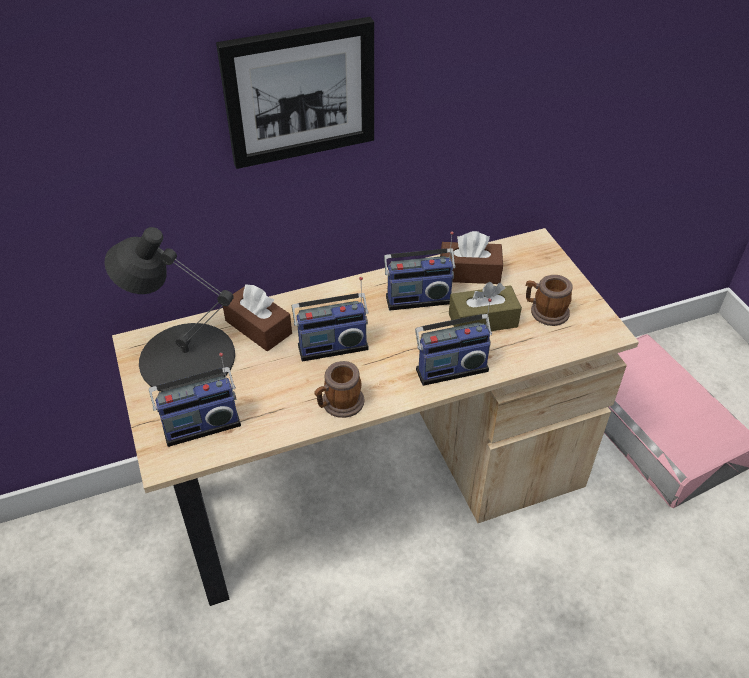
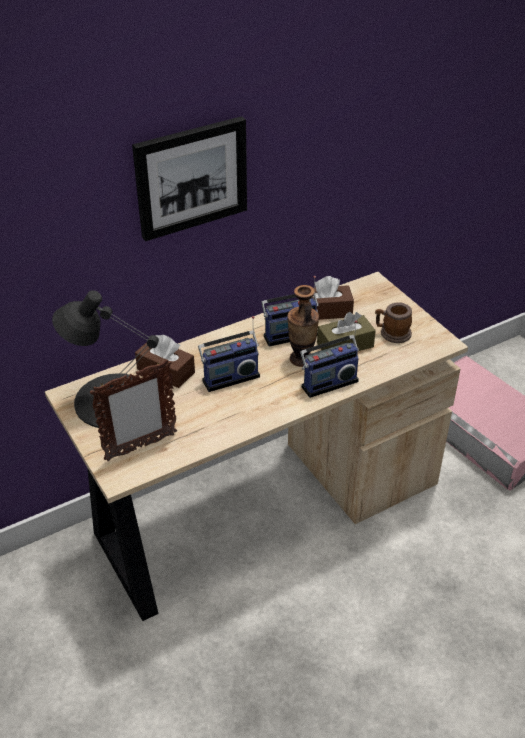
camera: 10 degrees left, 5 degrees down
radio [149,353,241,447] -> picture frame [90,359,177,461]
mug [314,361,365,418] -> none
none -> vase [287,285,319,367]

